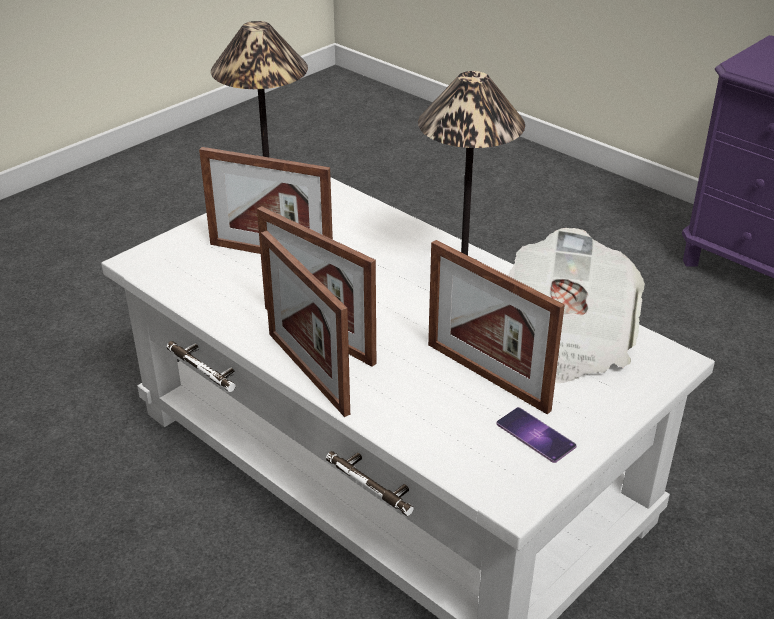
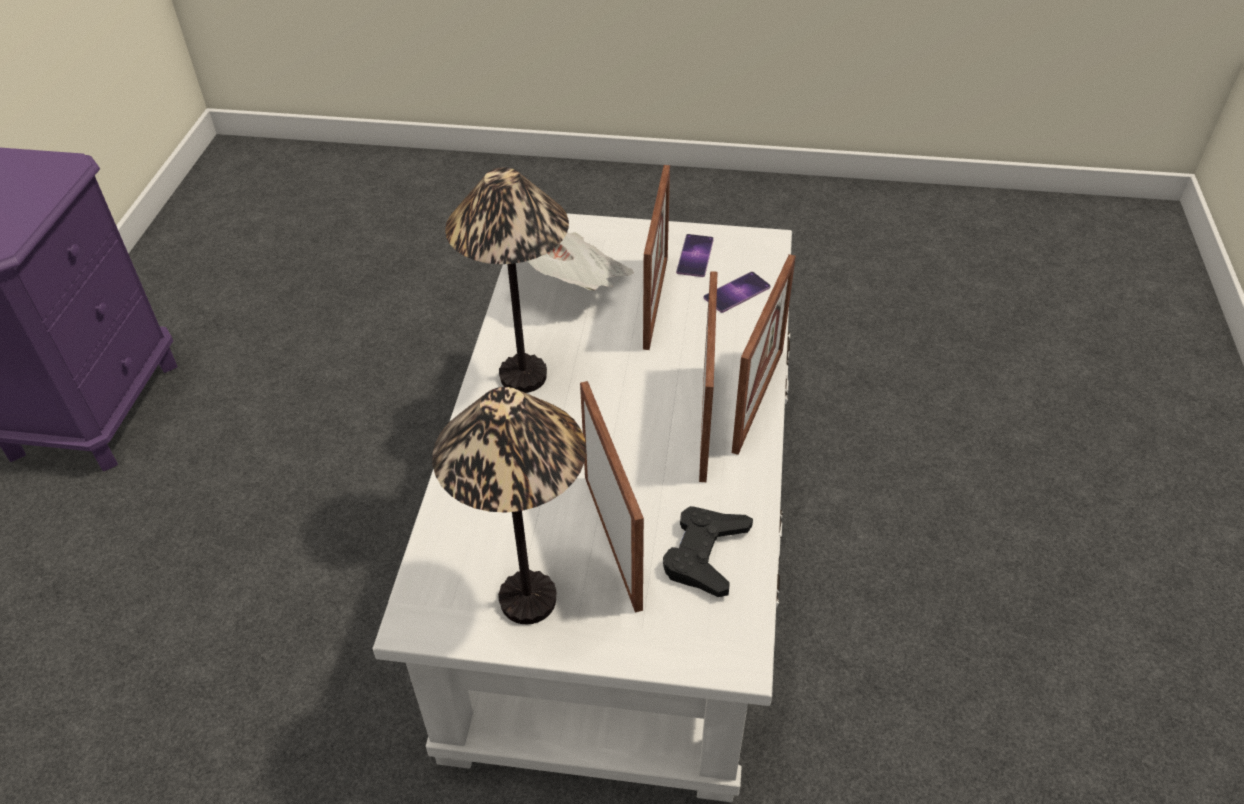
camera: 125 degrees left, 10 degrees up
none -> black game controller [663,506,753,597]
none -> phone [703,272,770,313]

